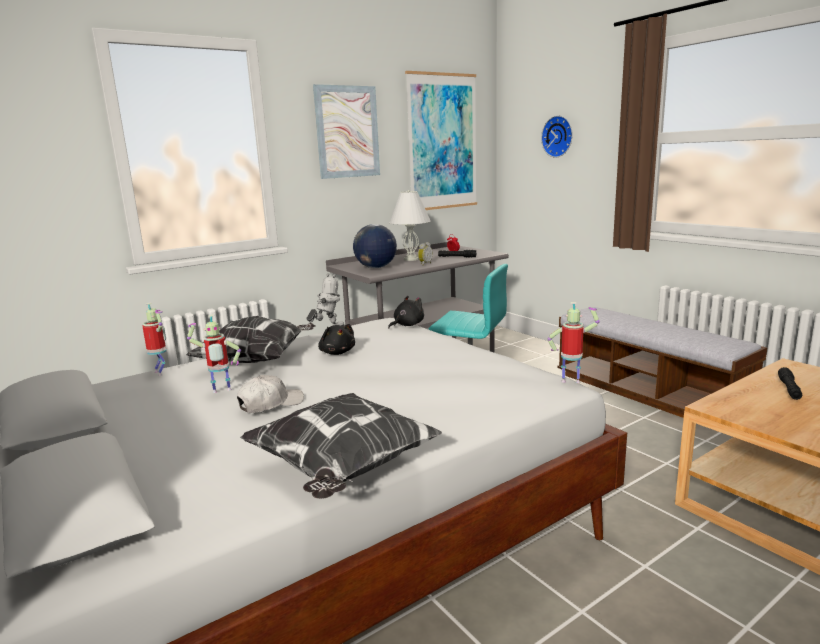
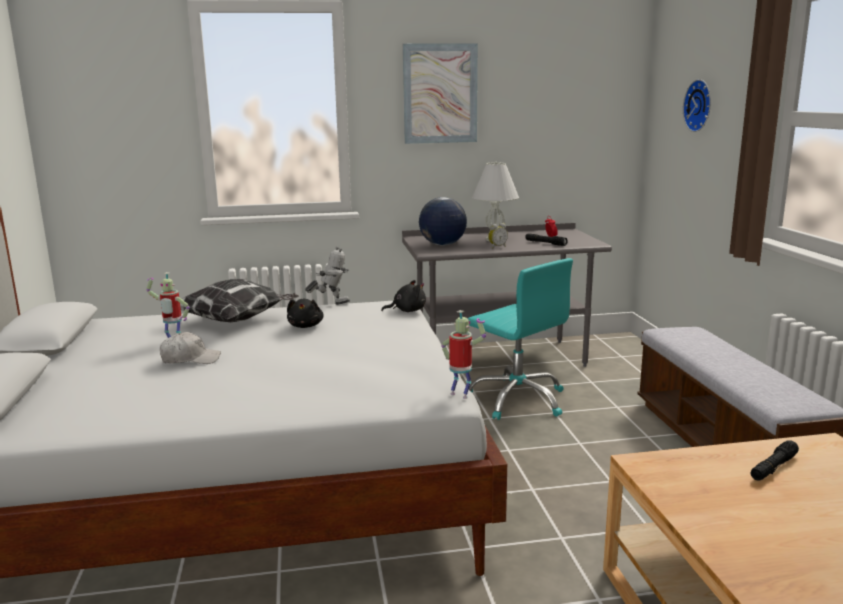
camera: 25 degrees right, 0 degrees up
toy robot [142,303,166,376] -> none
pillow [240,393,442,499] -> none
picture [405,71,477,210] -> none

